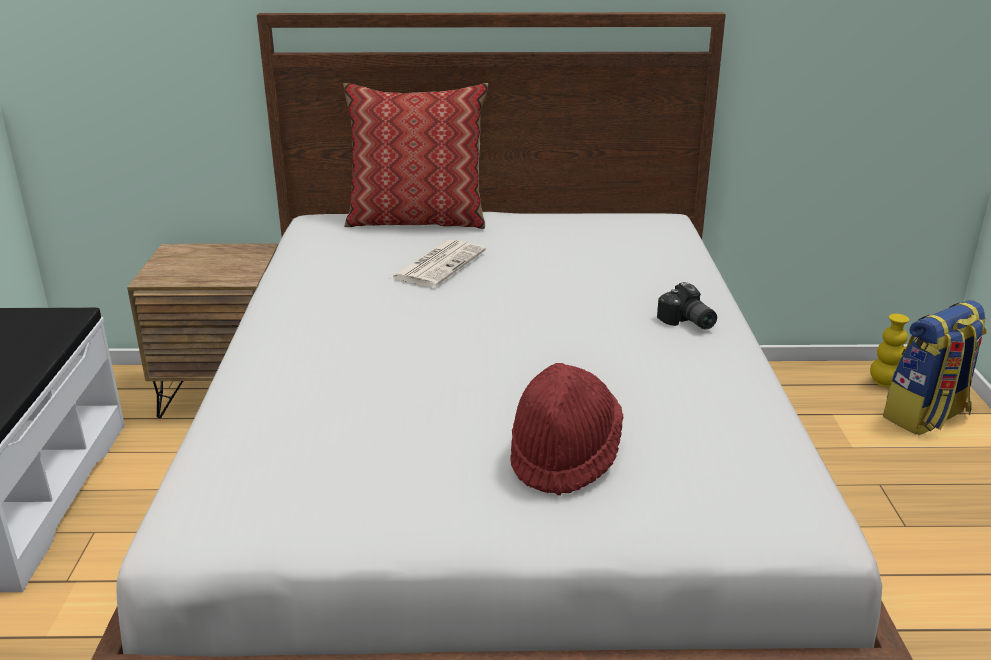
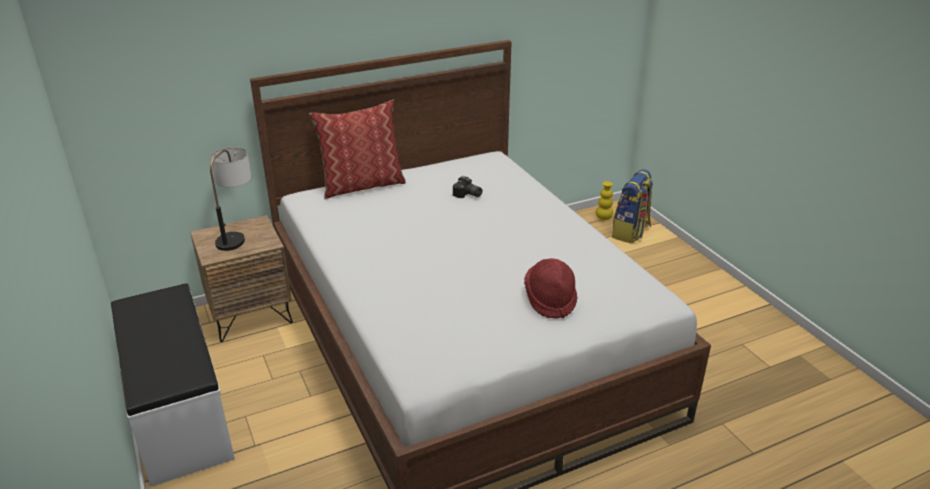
camera: 25 degrees left, 5 degrees up
newspaper [389,240,486,287] -> none
camera [657,282,717,330] -> camera moved to [453,176,482,198]
none -> table lamp [210,147,251,251]

